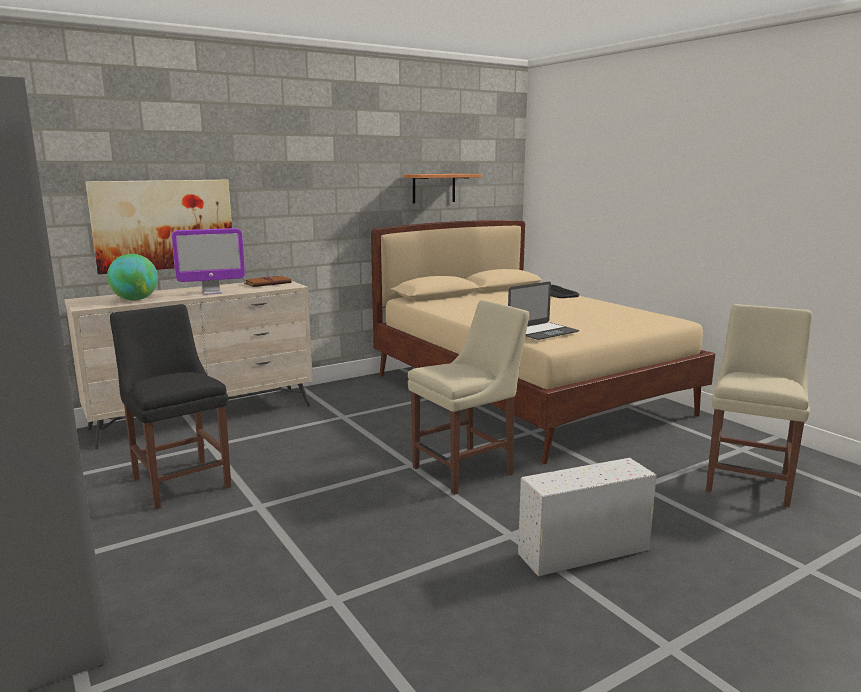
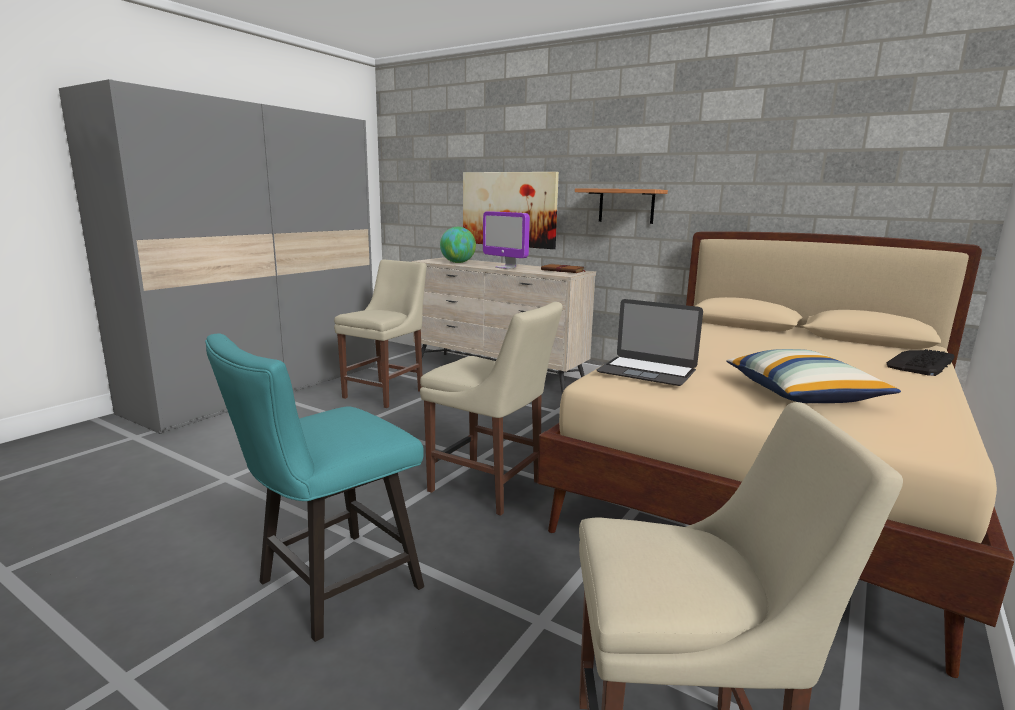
camera: 65 degrees right, 0 degrees up
black chair [110,304,231,509] -> beige chair [334,259,427,408]
shelf [404,174,481,203] -> shelf moved to [575,188,668,224]
white storage box [518,458,657,577] -> turquoise chair [205,333,424,642]
none -> pillow [726,349,901,403]

